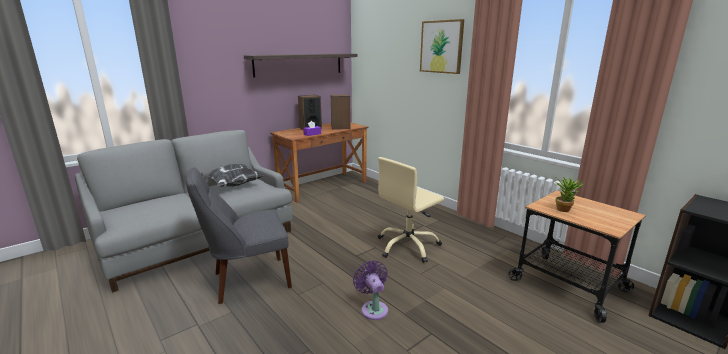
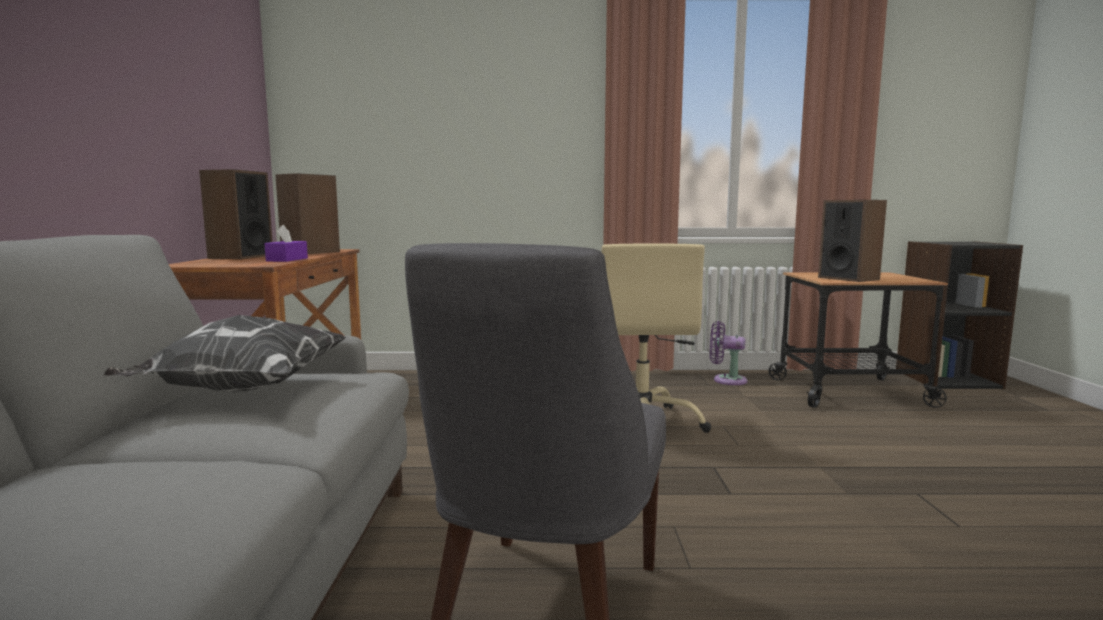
camera: 50 degrees left, 10 degrees down
shelf [244,53,358,78] -> none
purple fan [353,260,388,320] -> purple fan moved to [710,321,747,385]
picture [420,19,464,74] -> none
potted plant [555,177,583,212] -> speaker [818,200,887,282]

